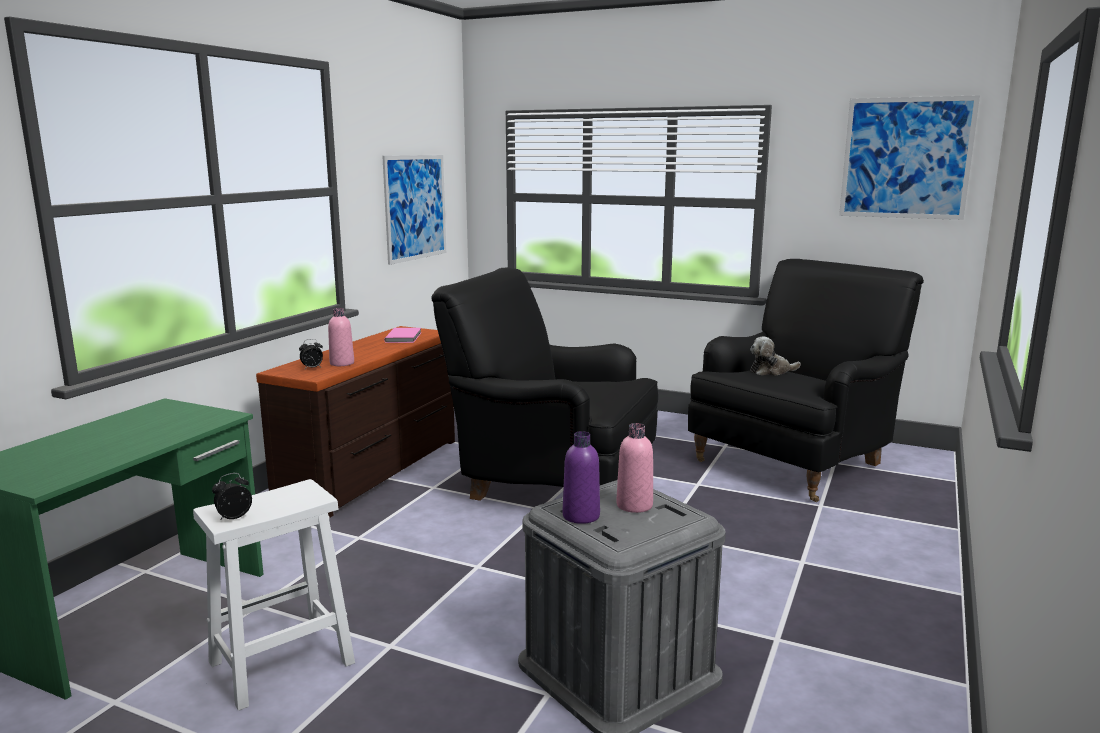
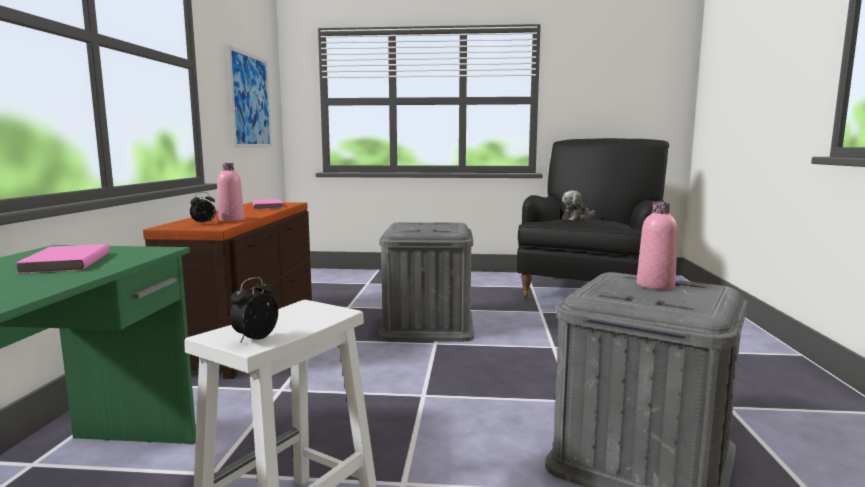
camera: 20 degrees left, 5 degrees down
black armchair [432,268,658,501] -> grey storage box [379,222,474,342]
purple bottle [563,431,600,524] -> none
picture [839,95,980,220] -> none
none -> pink book [15,244,110,274]

